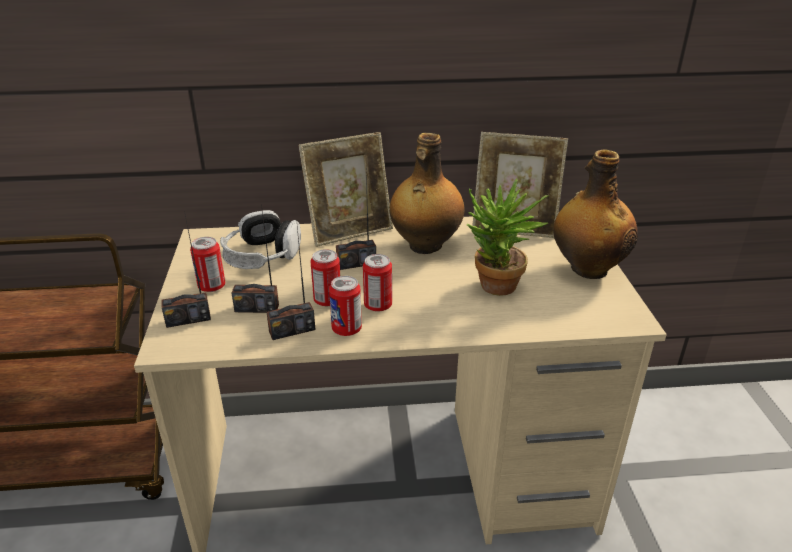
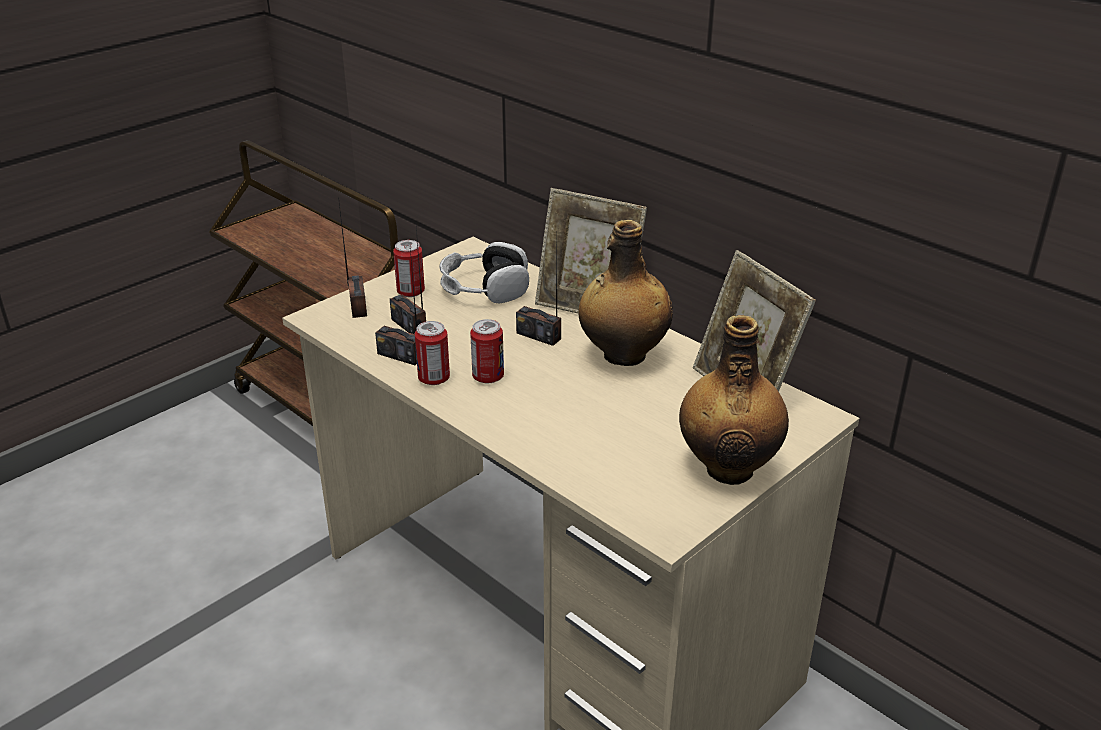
camera: 50 degrees right, 0 degrees up
radio [161,215,211,328] -> radio turned 135 degrees counterclockwise [338,197,367,318]
can [310,249,340,306] -> none
potted plant [467,179,550,296] -> none

